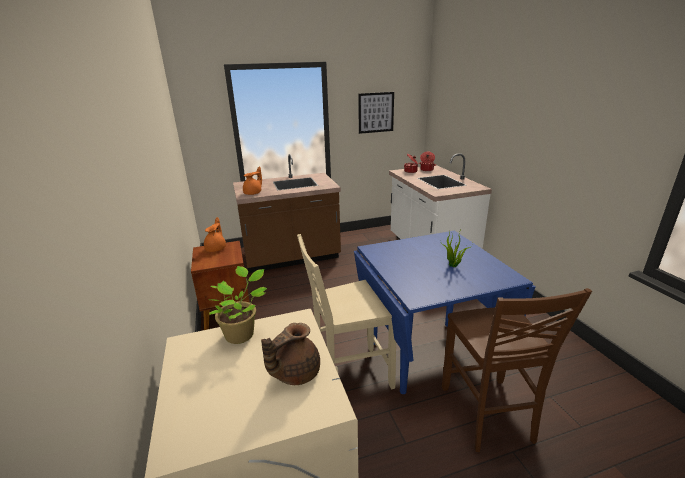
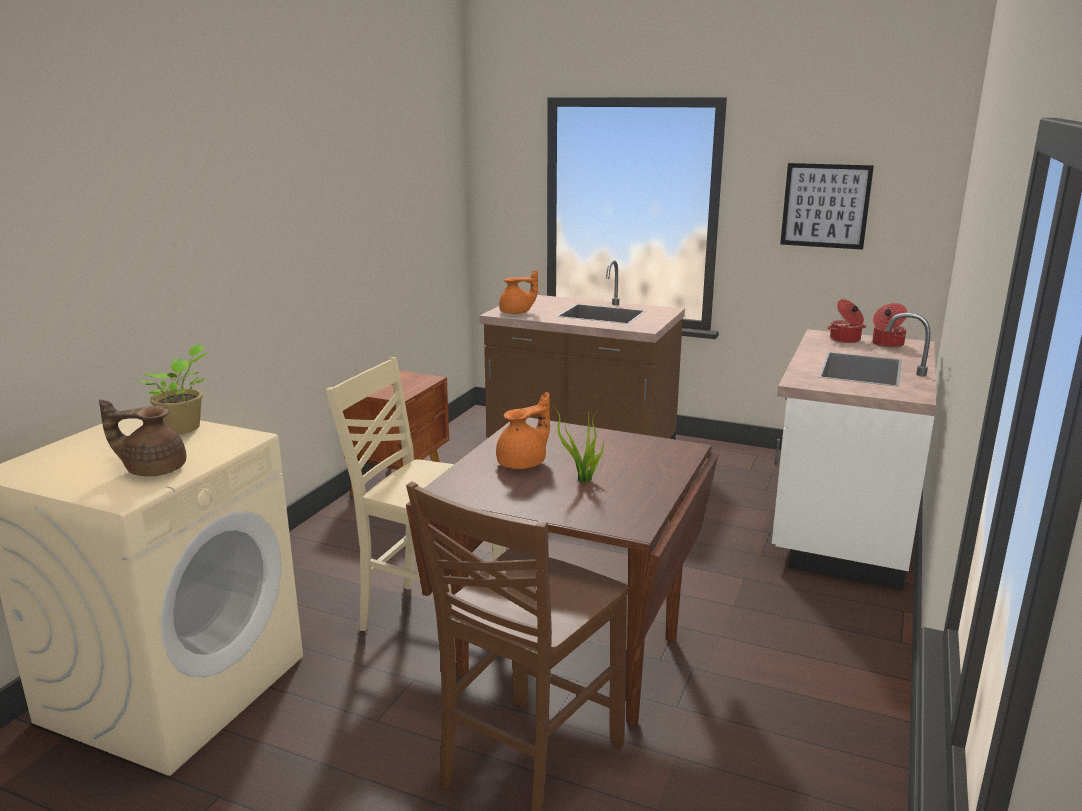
camera: 40 degrees right, 5 degrees down
orange teapot [204,217,226,252] -> orange teapot moved to [496,392,550,469]
blue dining table [354,231,535,394] -> brown dining table [406,417,718,725]

